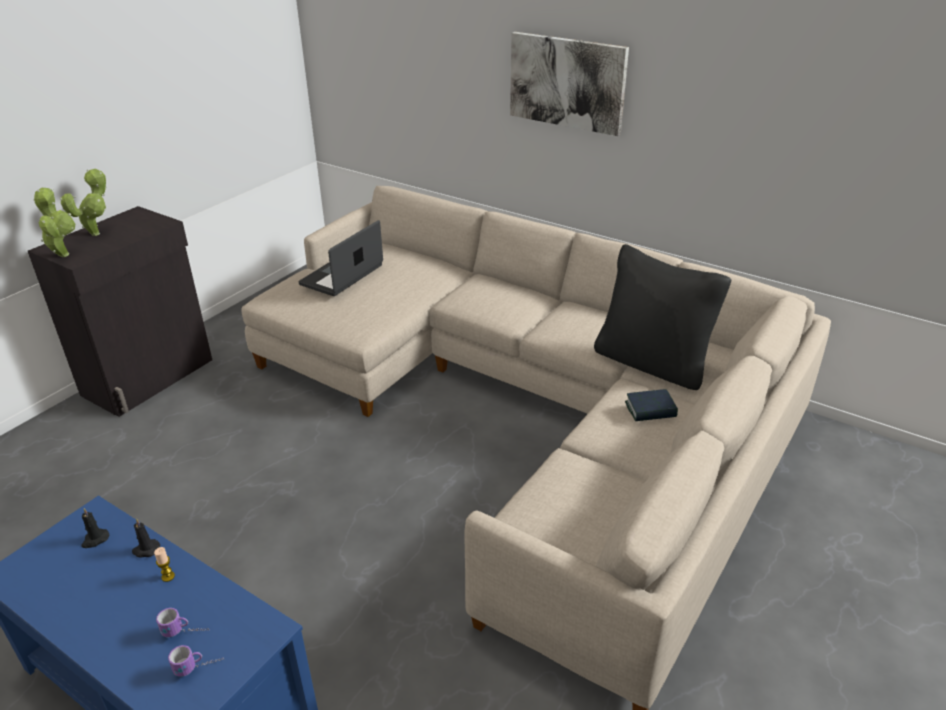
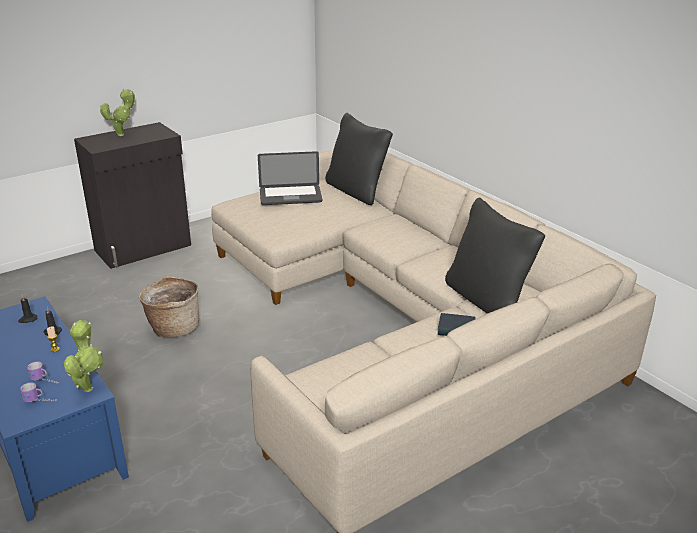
camera: 20 degrees right, 5 degrees down
potted plant [33,188,75,257] -> potted plant moved to [64,320,104,392]
laptop [299,220,383,296] -> laptop turned 150 degrees counterclockwise [258,151,322,205]
picture [510,32,629,136] -> none
none -> basket [139,276,199,337]
none -> black pillow [325,113,393,205]

